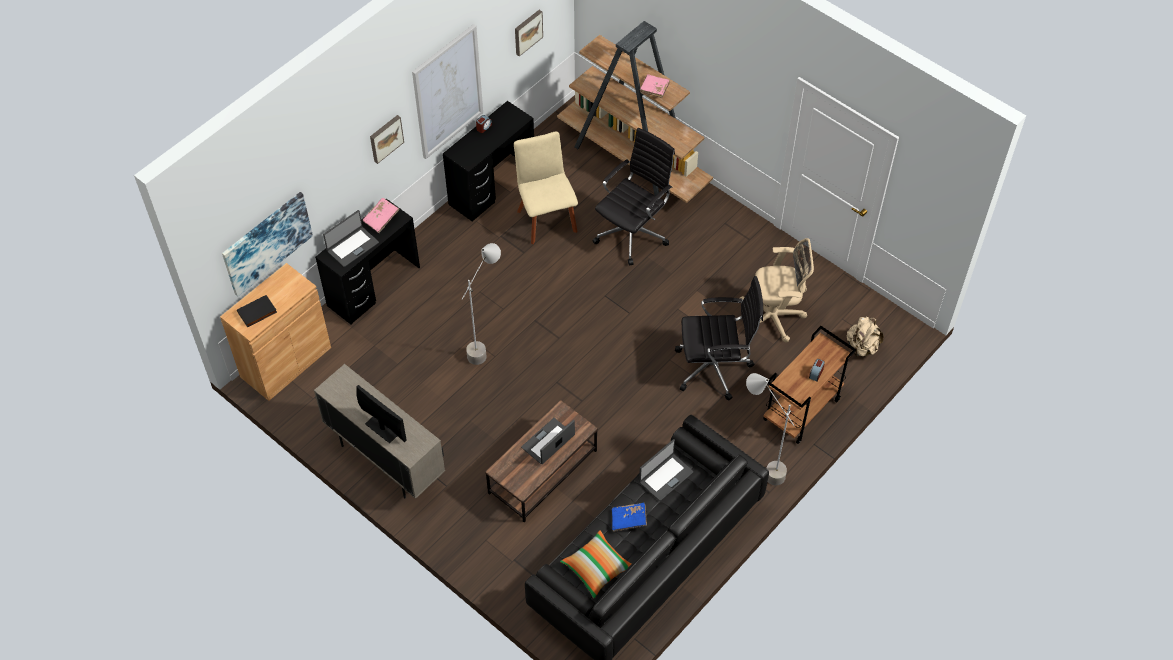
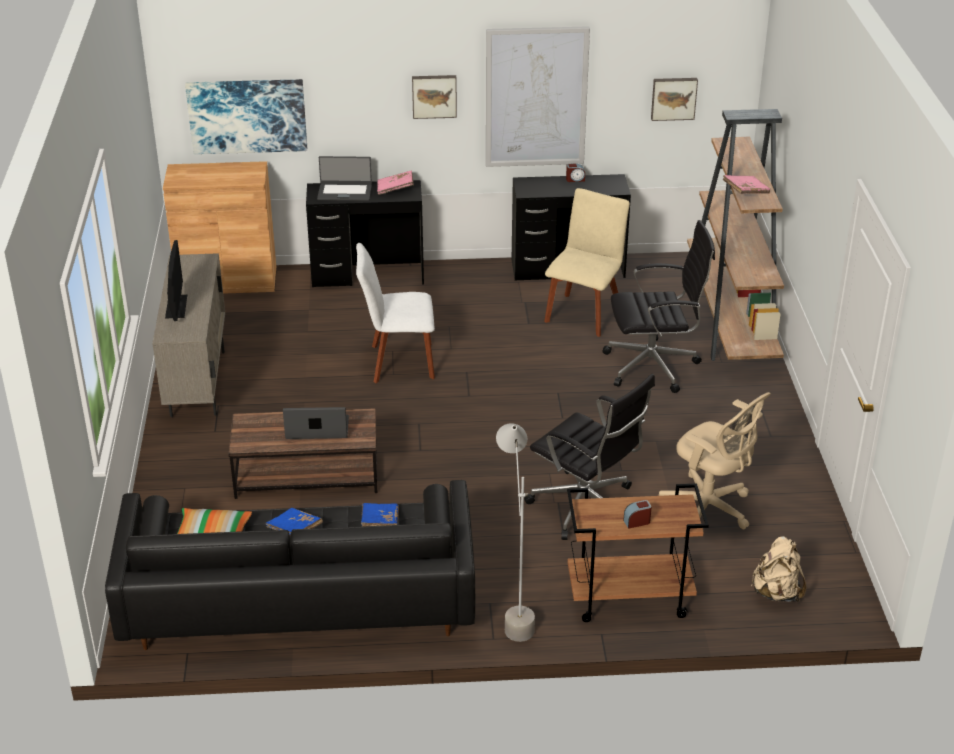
camera: 45 degrees right, 20 degrees down
black book [237,295,277,328] -> none
grey floor lamp [462,243,501,365] -> white chair [356,243,435,383]
laptop [639,439,694,501] -> blue book [361,503,399,527]

